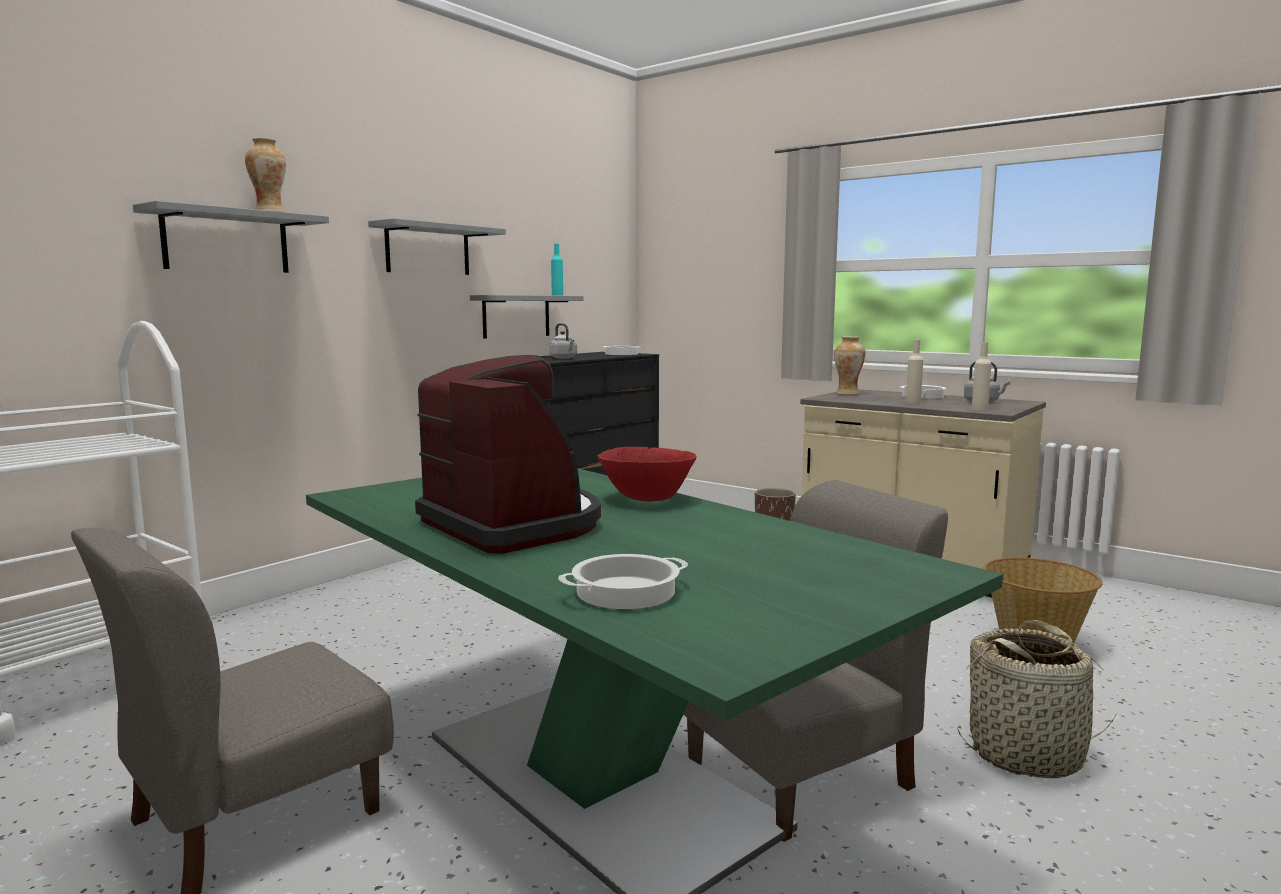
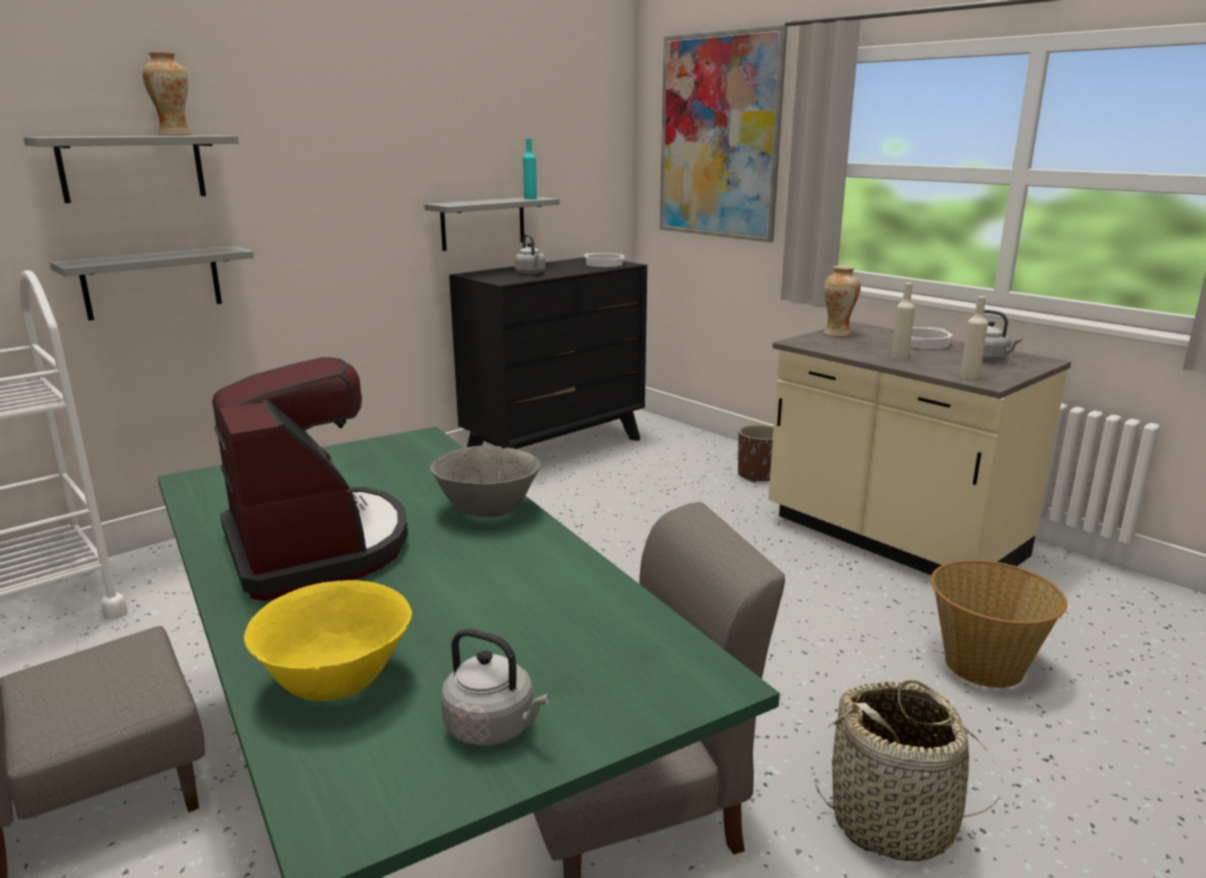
camera: 10 degrees right, 10 degrees up
grey shelf [368,218,506,275] -> grey shelf moved to [50,246,254,321]
cooking pot [558,554,688,609] -> yellow bowl [244,580,412,701]
red bowl [598,447,697,502] -> grey bowl [430,446,541,517]
none -> grey kettle [441,628,549,746]
none -> picture [660,25,787,243]

